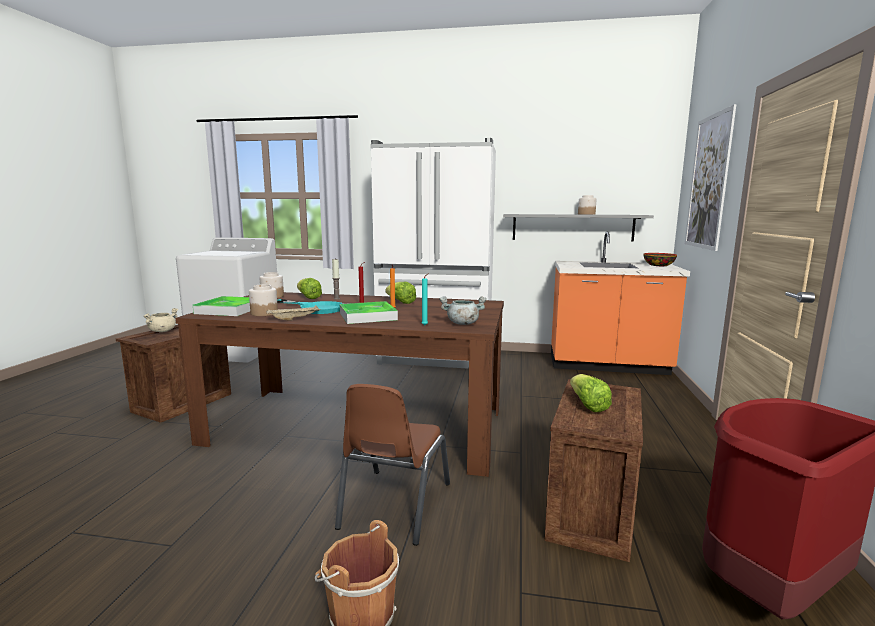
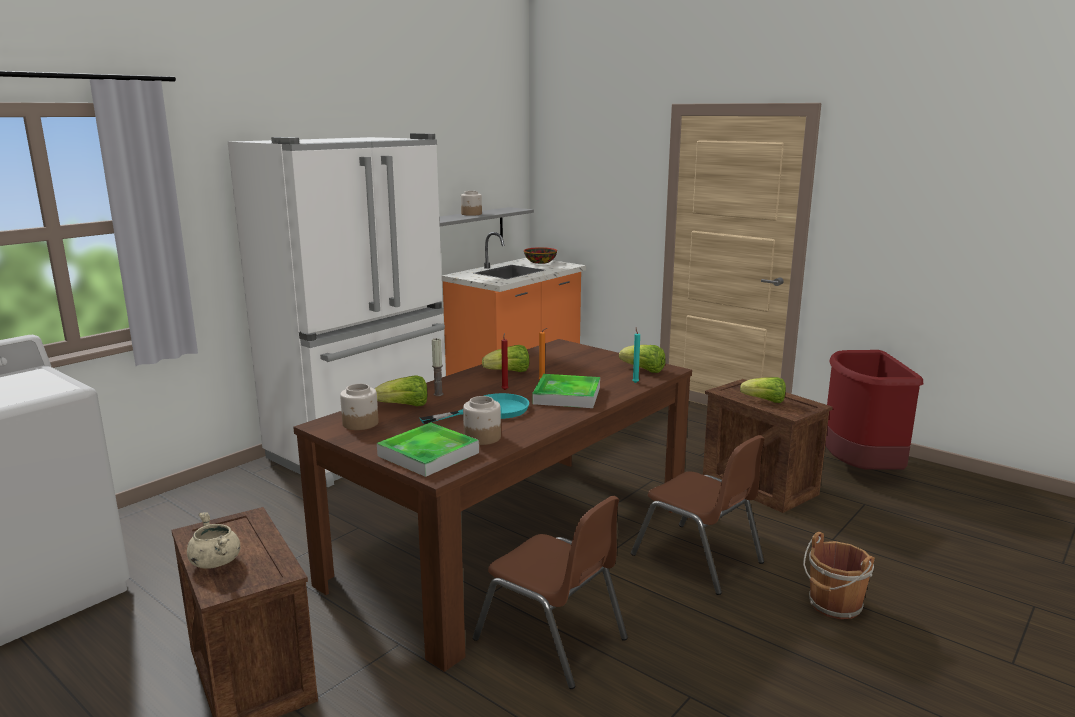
camera: 60 degrees left, 5 degrees up
beige tray [266,305,321,320] -> none
grey cooking pot [439,296,487,325] -> lettuce [619,345,665,373]
picture [685,104,736,251] -> none
none -> brown chair [473,496,628,689]

